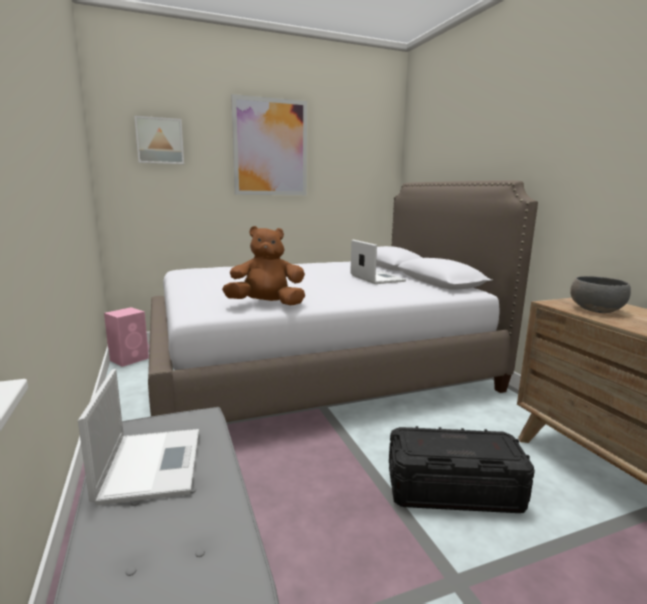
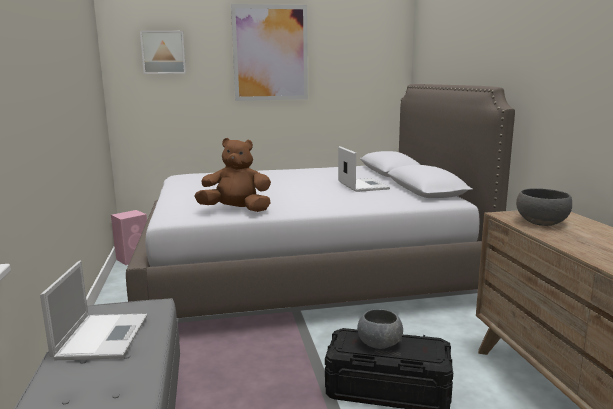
camera: 10 degrees right, 0 degrees up
none -> grey bowl [357,309,403,349]

